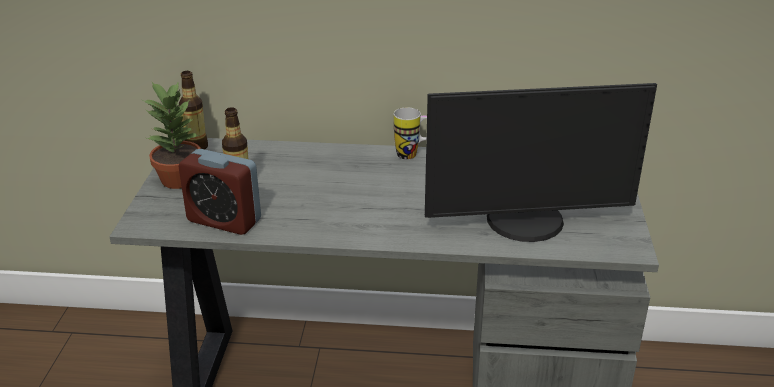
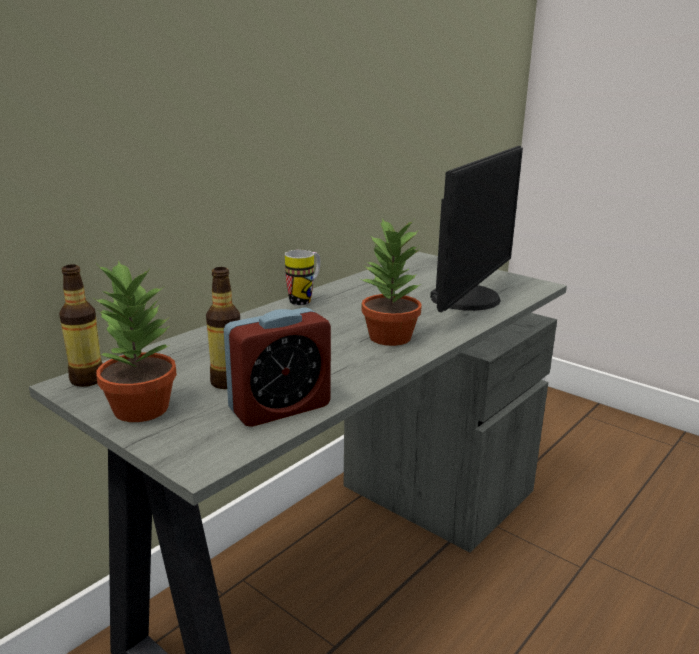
camera: 55 degrees left, 10 degrees down
none -> potted plant [361,218,422,346]

